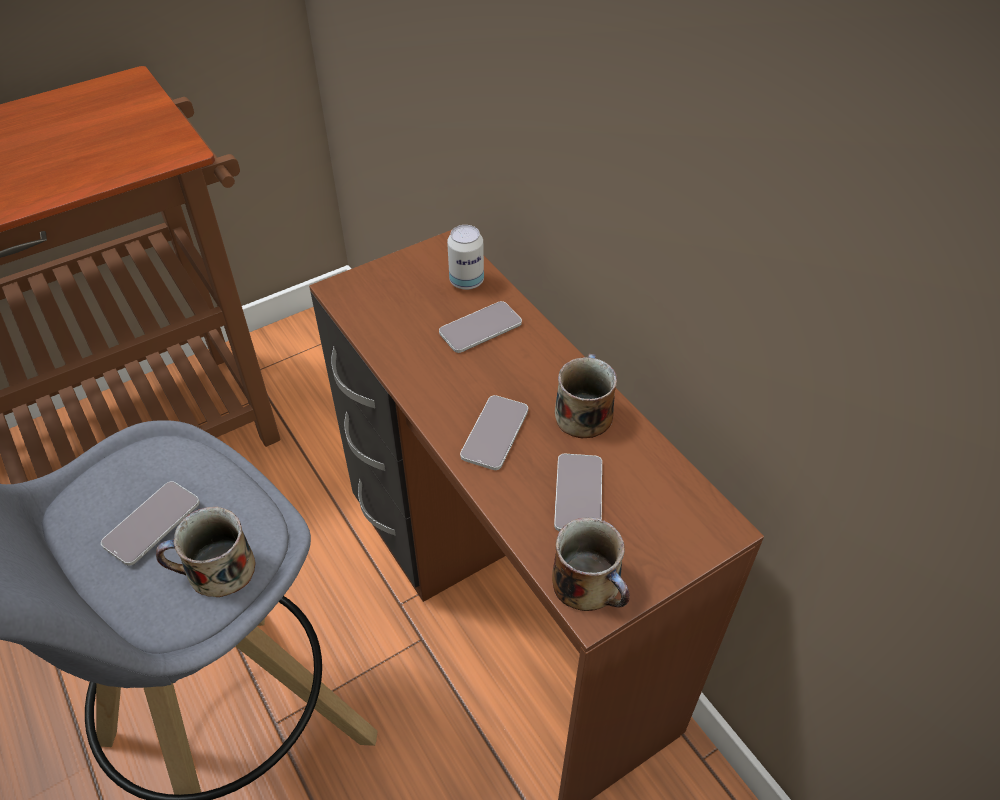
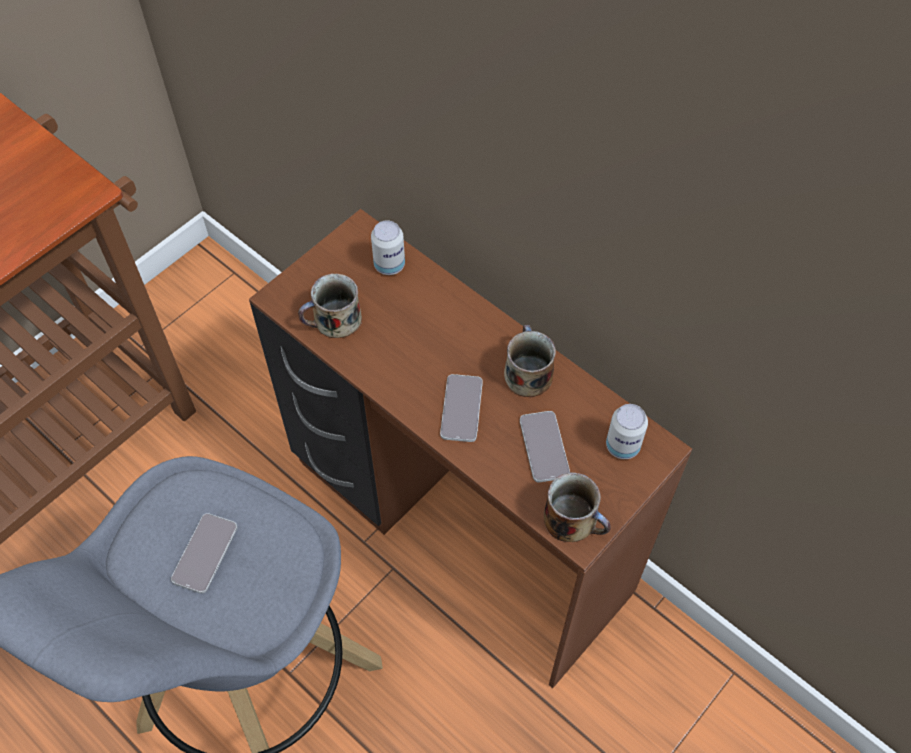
camera: 15 degrees left, 10 degrees up
mug [156,507,255,597] -> mug moved to [298,273,362,338]
phone [439,301,522,353] -> none
none -> can [606,404,648,459]

